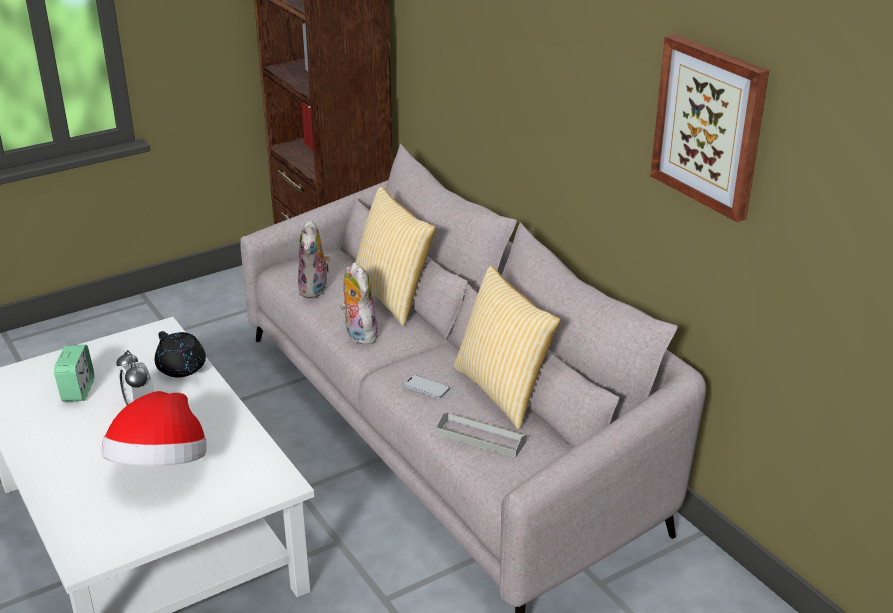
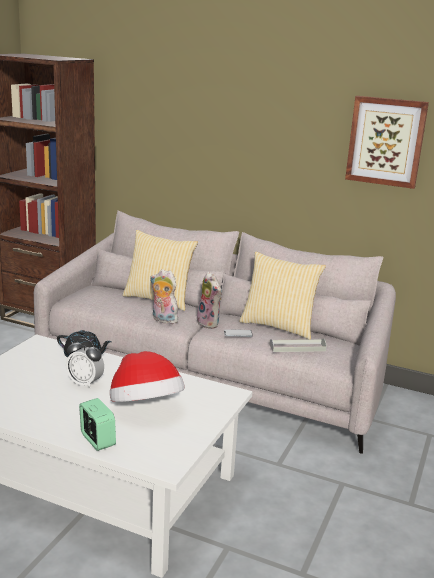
camera: 35 degrees left, 10 degrees down
alarm clock [54,345,94,402] -> alarm clock moved to [79,398,116,451]
plush toy [298,219,331,299] -> plush toy moved to [197,272,222,329]

